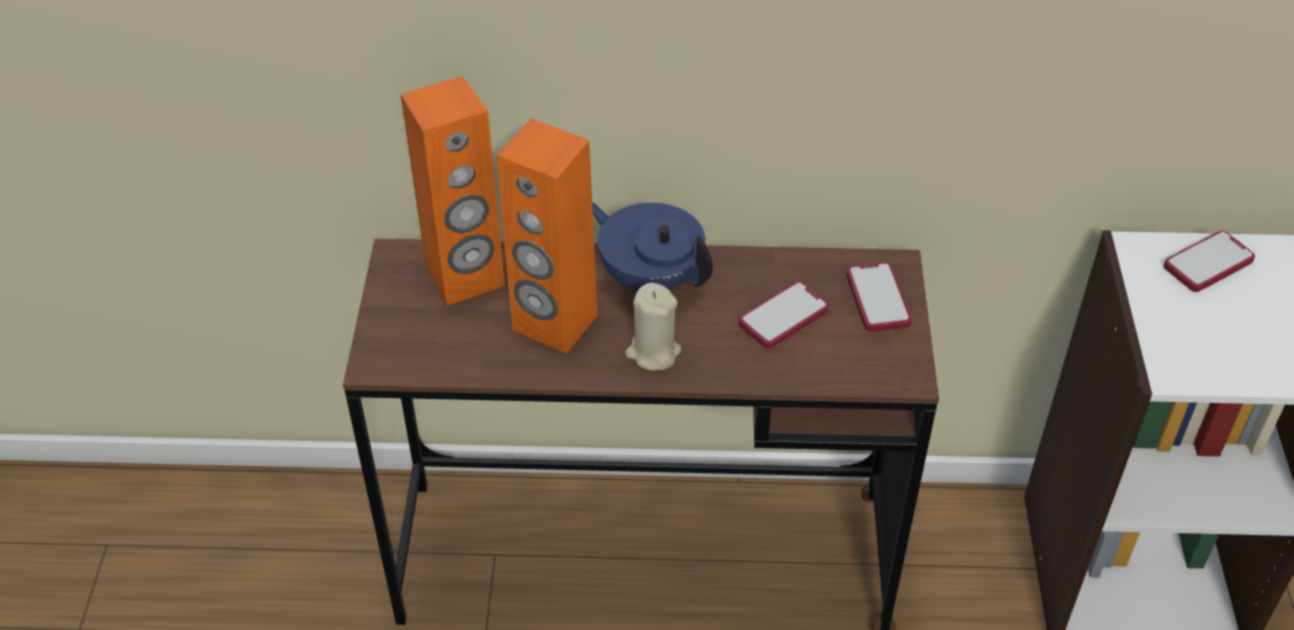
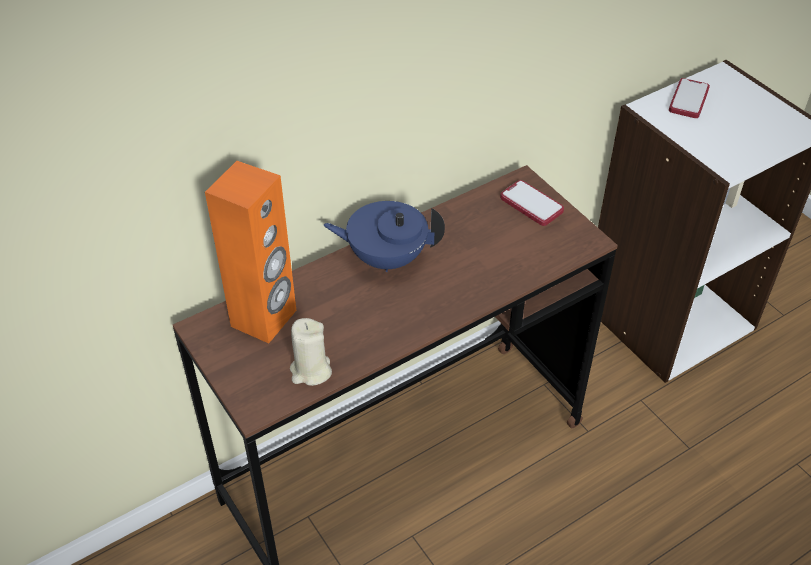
camera: 35 degrees left, 0 degrees up
orange speaker [496,118,597,353] -> none
beige candle [625,283,681,371] -> beige candle moved to [290,318,332,386]
phone [739,281,829,349] -> none

